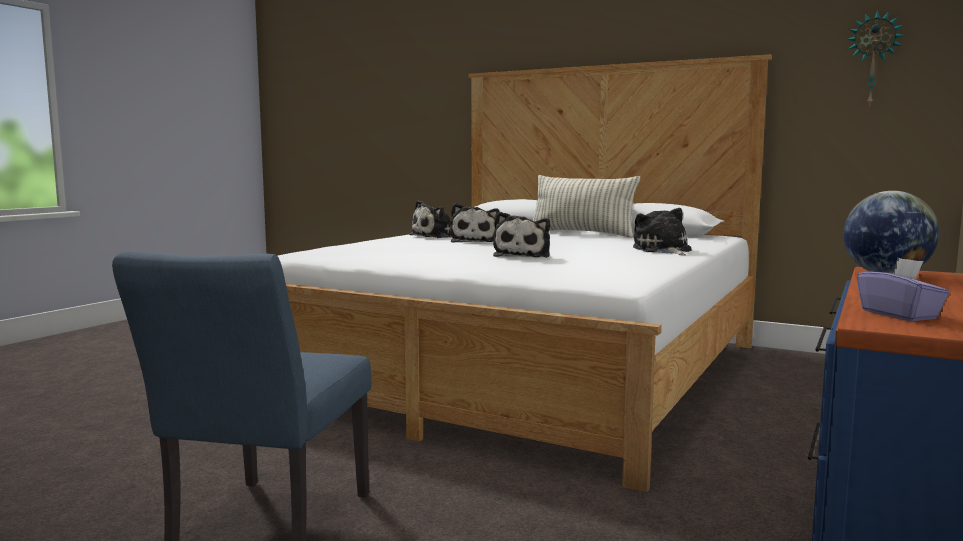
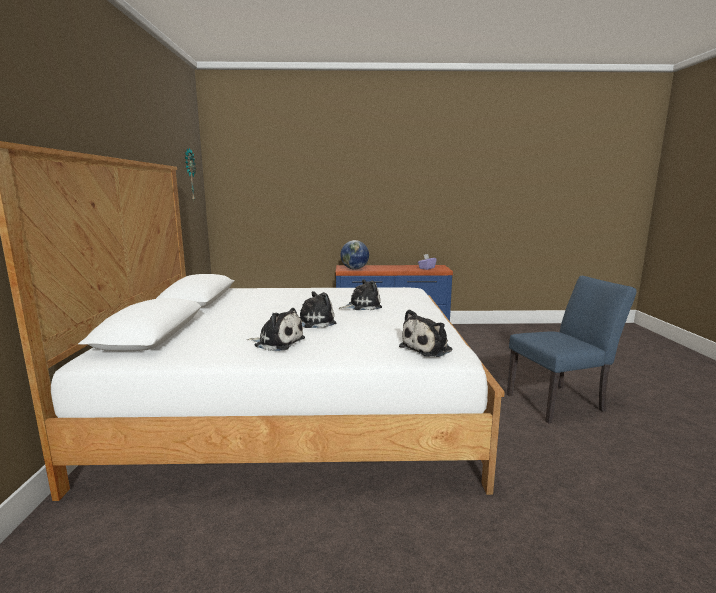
camera: 120 degrees left, 5 degrees up
pillow [533,175,640,237] -> none
plush toy [633,208,692,255] -> plush toy moved to [399,310,452,357]

